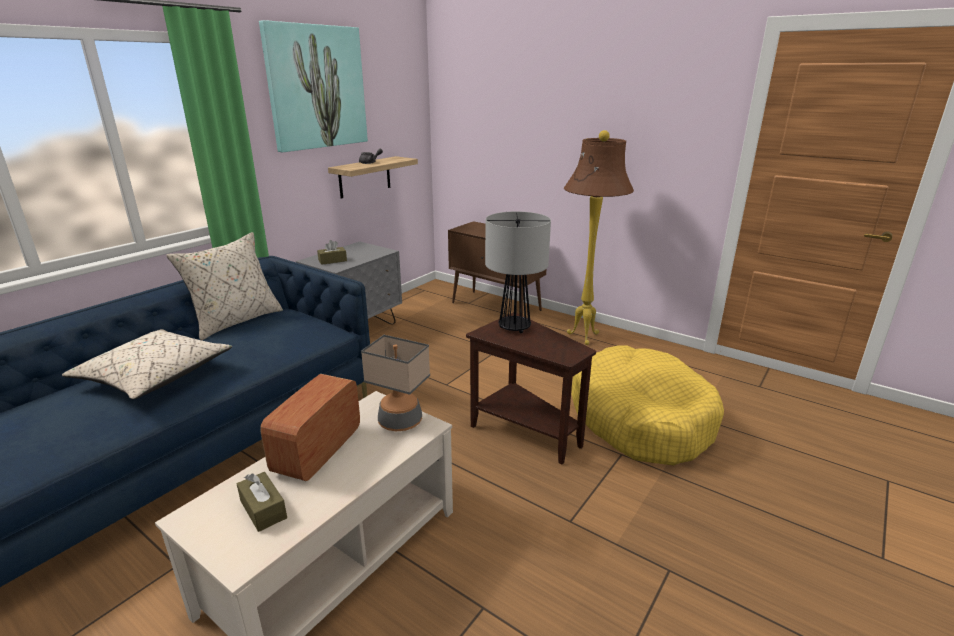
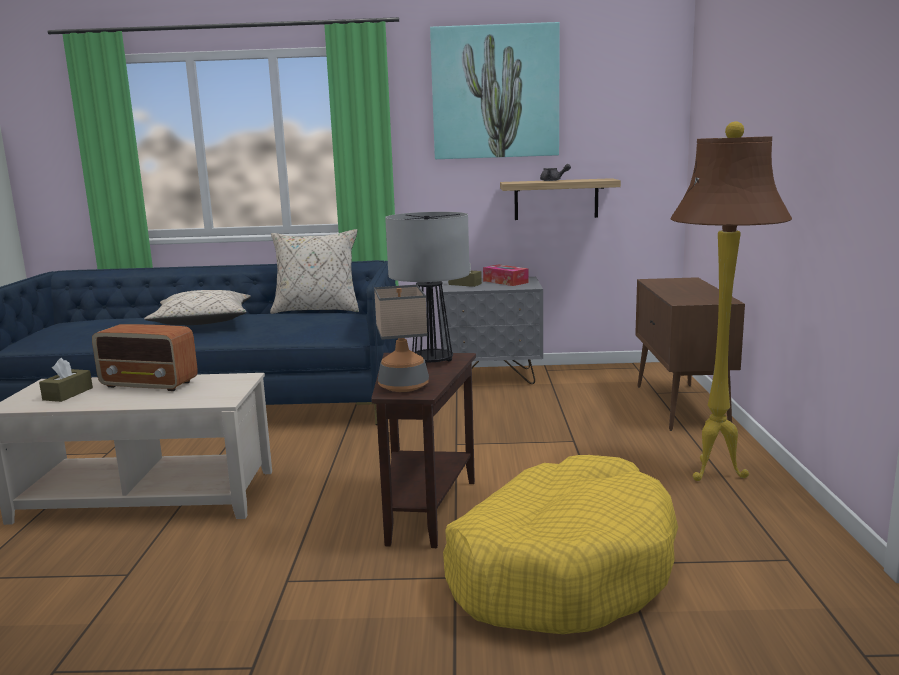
camera: 55 degrees right, 10 degrees down
radio [260,374,360,481] -> radio turned 150 degrees counterclockwise [92,324,198,391]
table lamp [361,335,430,431] -> table lamp moved to [374,285,429,392]
none -> tissue box [483,264,529,286]

